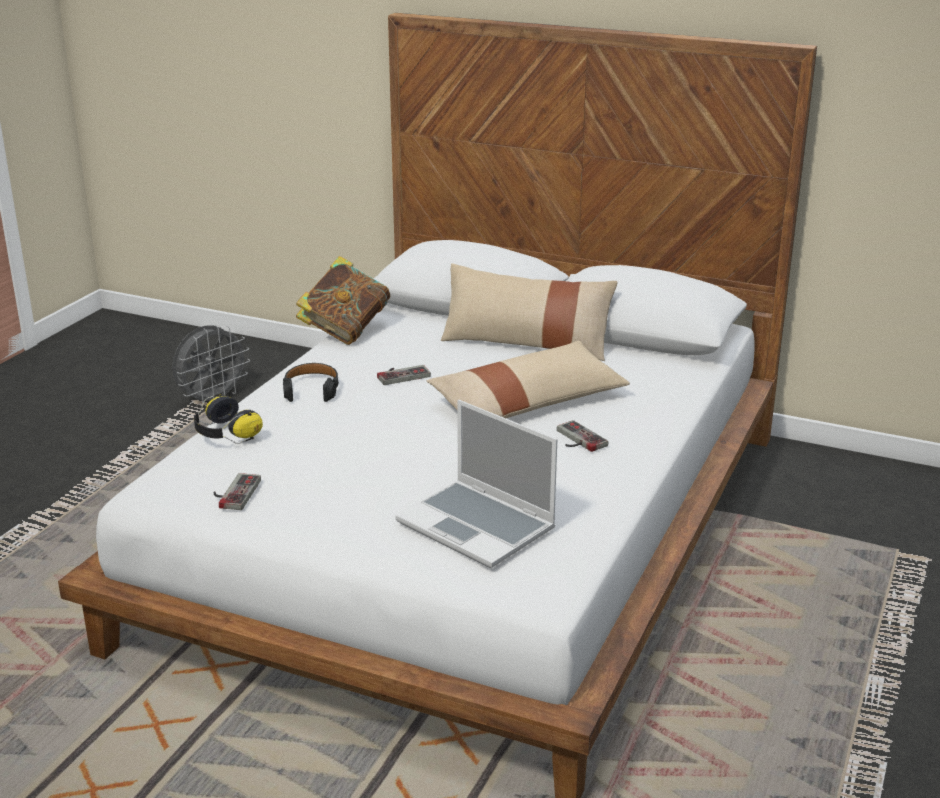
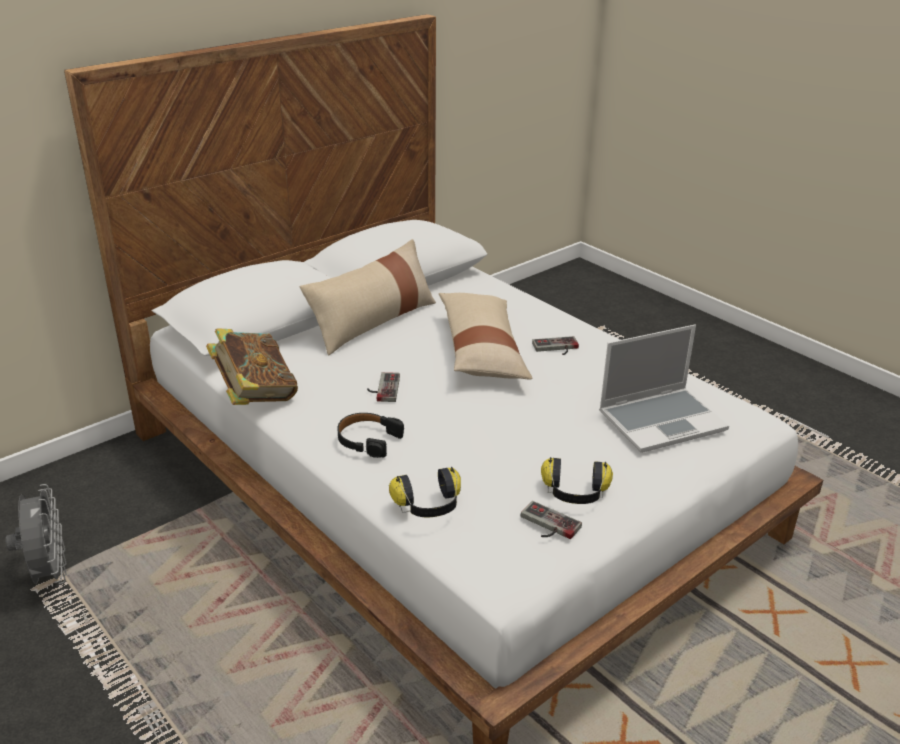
camera: 65 degrees left, 5 degrees up
none -> headphones [541,457,613,504]

